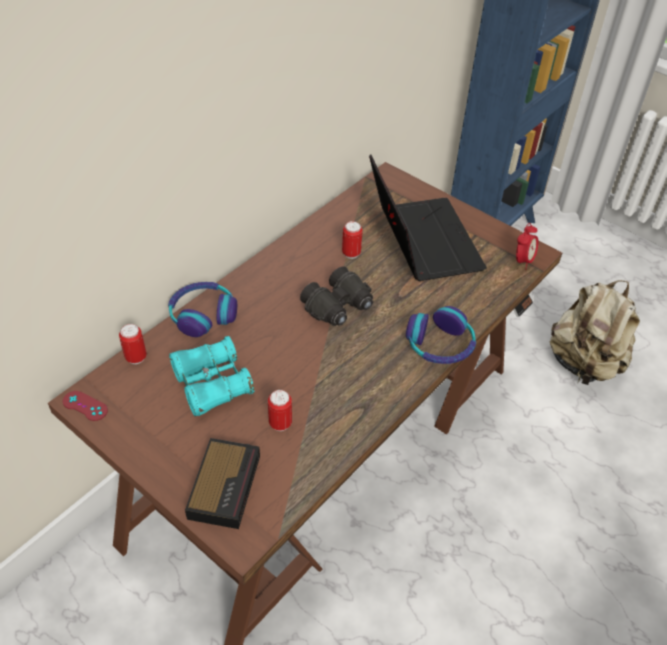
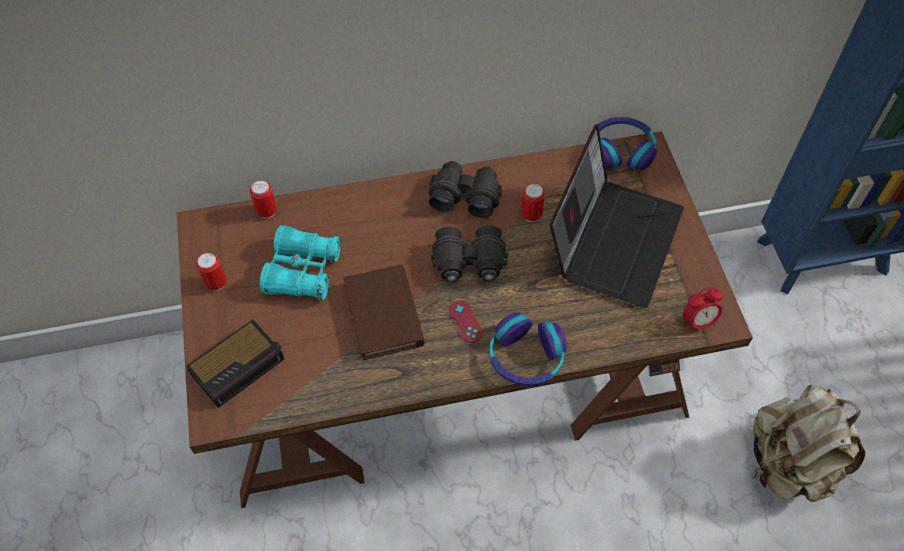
camera: 40 degrees right, 10 degrees up
red game controller [63,391,108,421] -> red game controller moved to [449,300,483,343]
headphones [168,282,237,337] -> headphones moved to [598,117,657,170]
can [268,390,292,431] -> can moved to [196,253,227,291]
none -> brown book [343,265,425,360]
none -> black binoculars [429,161,502,218]

